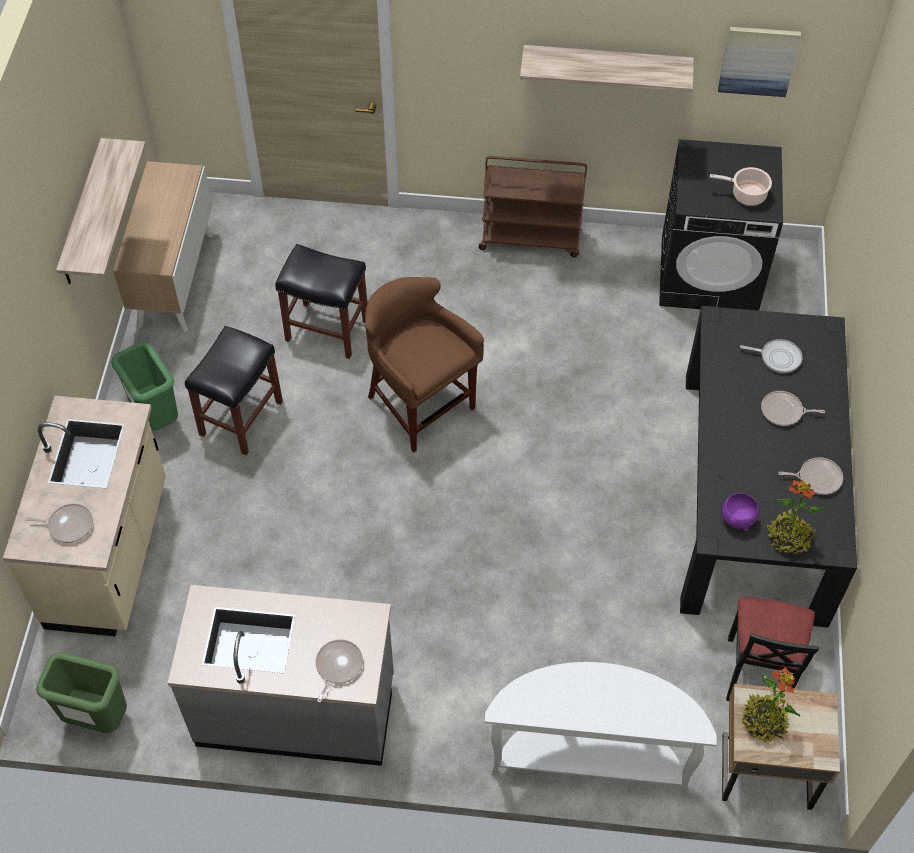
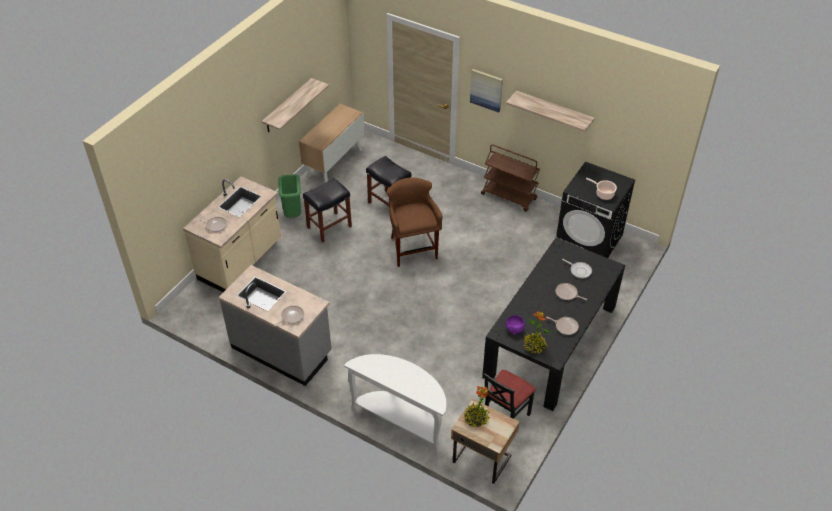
camera: 25 degrees right, 10 degrees down
green trash can [36,652,127,733] -> none
picture [718,27,801,97] -> picture moved to [470,69,503,113]

